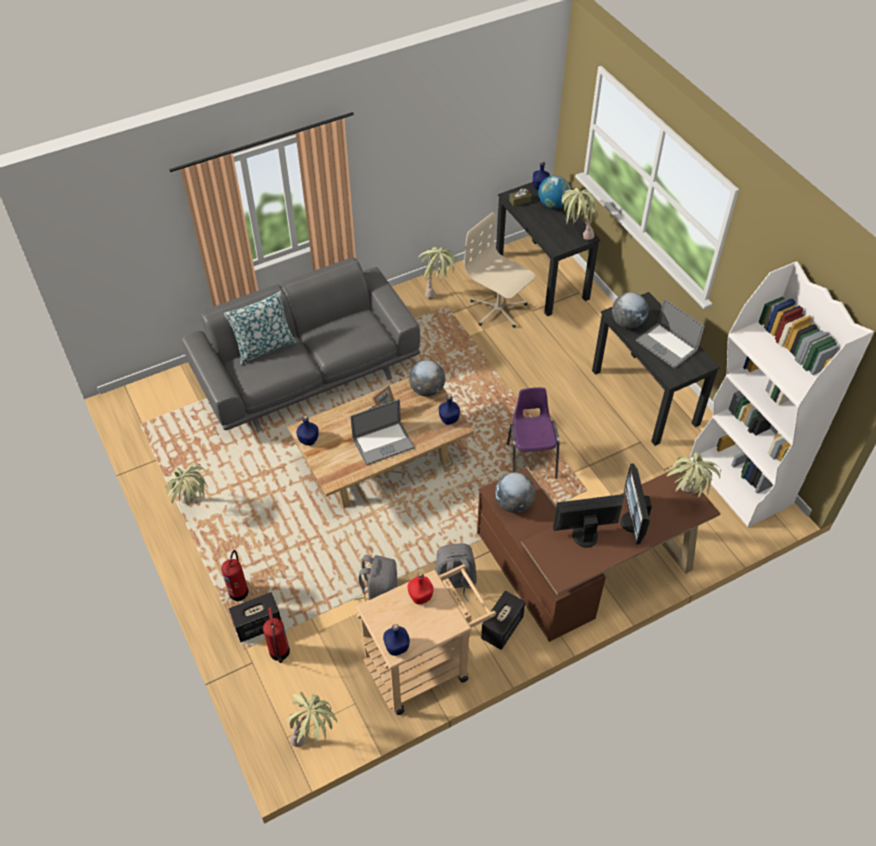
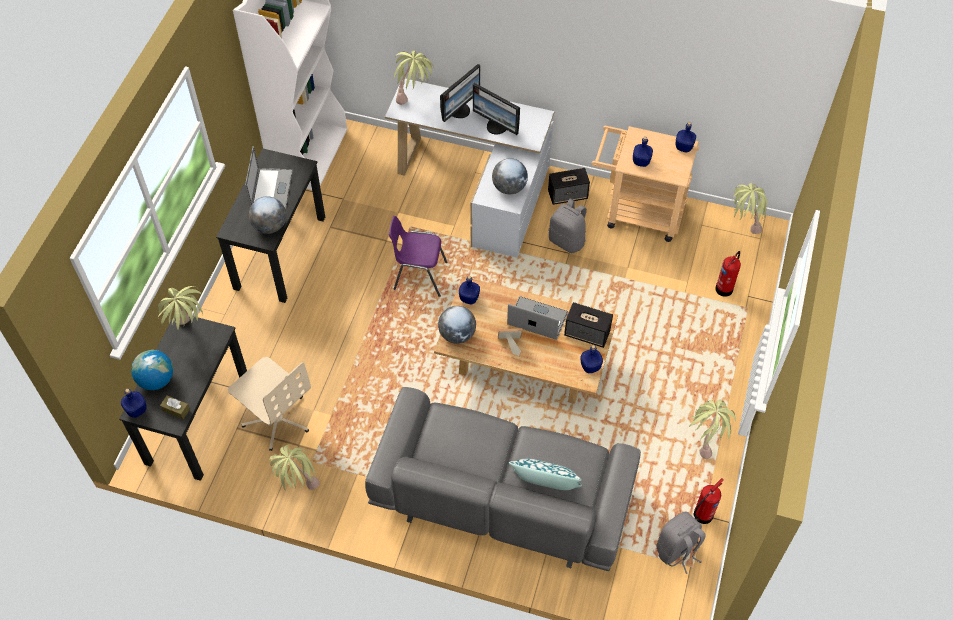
camera: 135 degrees left, 5 degrees up
fire extinguisher [221,550,248,601] -> fire extinguisher moved to [694,478,724,524]
speaker [229,592,281,642] -> speaker moved to [564,302,613,348]
grey backpack [355,555,397,602] -> grey backpack moved to [656,512,706,574]
red bottle [407,572,434,605] -> blue bottle [633,137,653,167]
beige office chair [464,212,535,328] -> beige office chair turned 45 degrees counterclockwise [228,357,311,451]
brown desk [477,467,721,642] -> white desk [385,79,554,258]
purple chair [507,387,560,479] -> purple chair turned 60 degrees clockwise [389,216,448,297]

